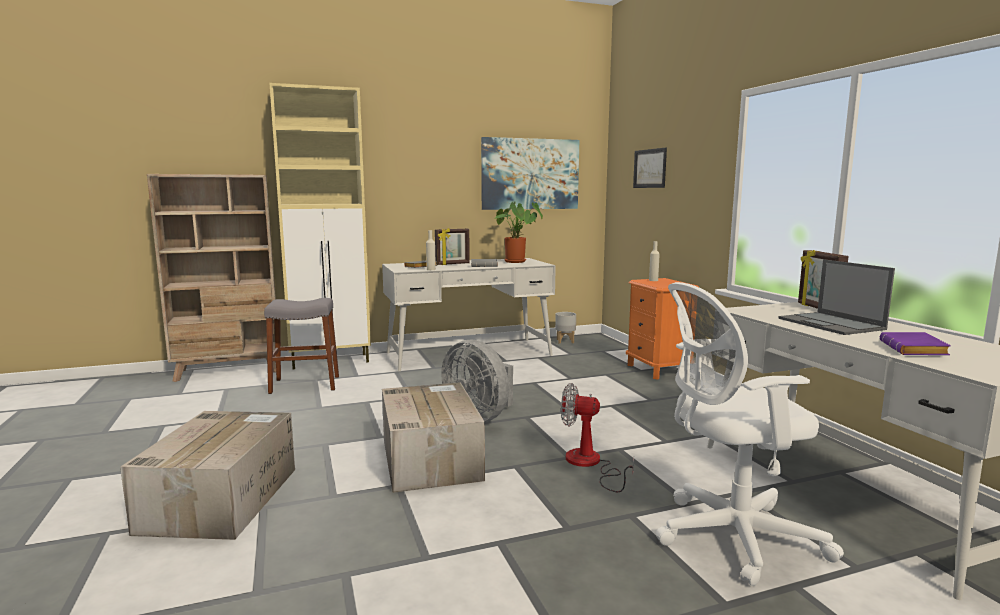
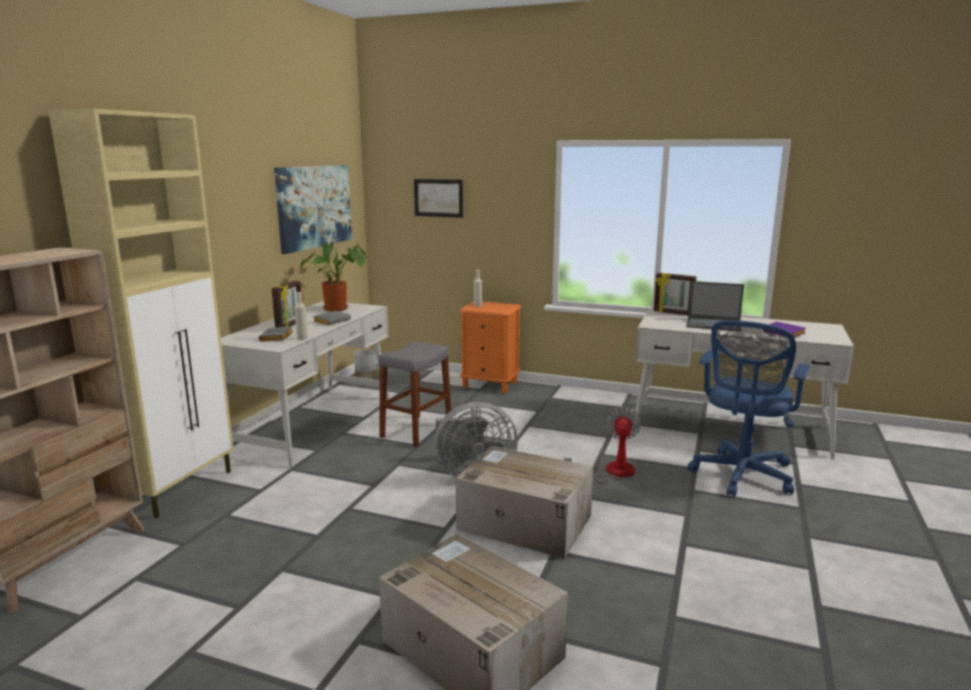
camera: 50 degrees left, 5 degrees up
grey stool [264,298,339,394] -> grey stool moved to [378,341,452,447]
fan [561,383,634,492] -> fan turned 135 degrees clockwise [564,406,642,483]
white office chair [656,282,844,586] -> blue office chair [687,320,810,497]

